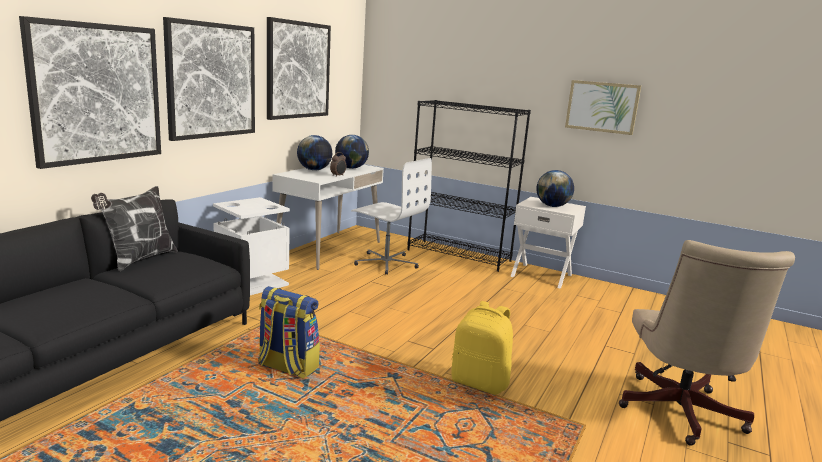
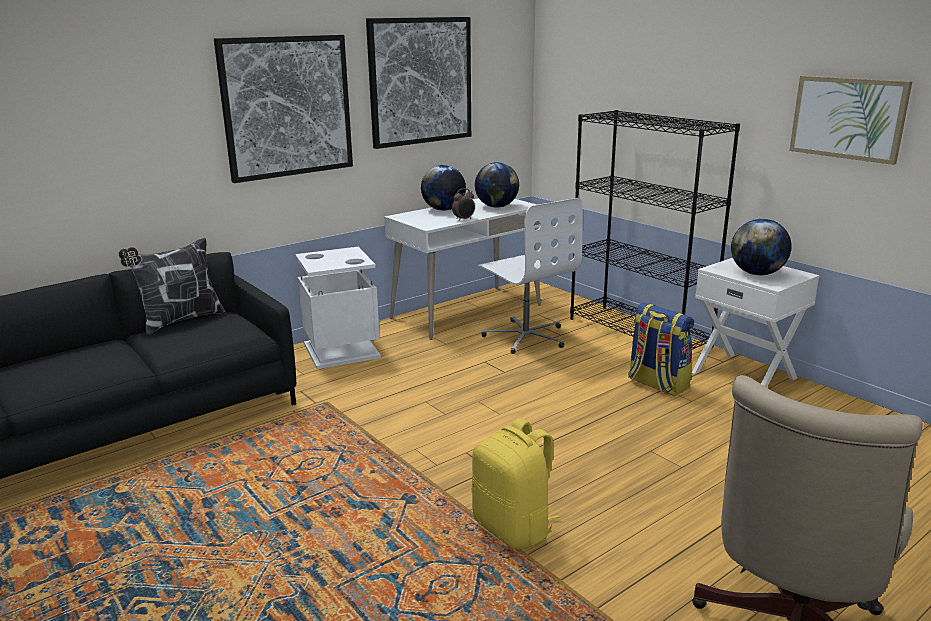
camera: 25 degrees right, 5 degrees up
picture [19,16,161,169] -> none
backpack [258,286,320,379] -> backpack moved to [628,302,694,396]

